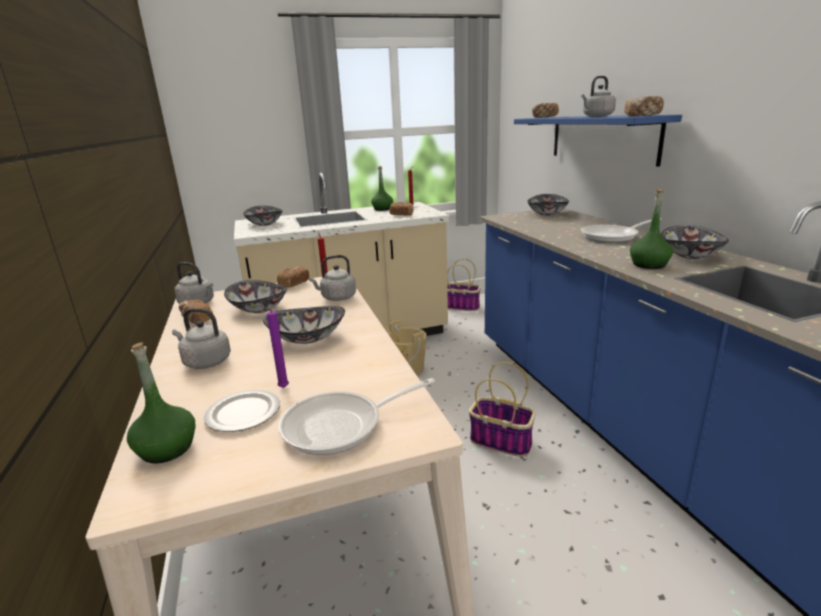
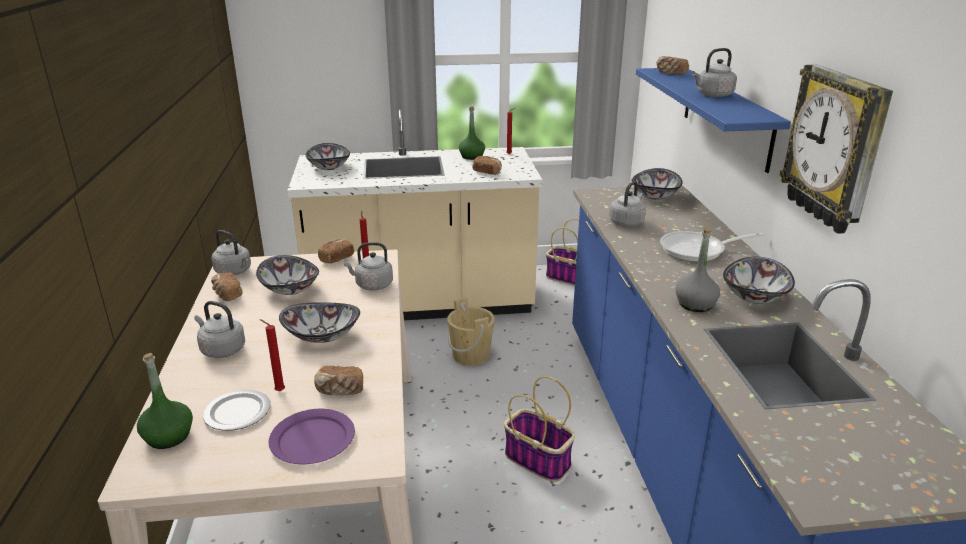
camera: 10 degrees right, 5 degrees up
purple candle [260,305,289,388] -> red candle [260,319,285,391]
frying pan [279,378,435,455] -> purple plate [269,409,355,464]
bread [624,96,664,116] -> bread moved to [314,366,363,396]
green bottle [630,189,673,269] -> grey bottle [675,227,720,312]
none -> grey kettle [609,181,646,227]
none -> wall clock [780,64,893,234]

